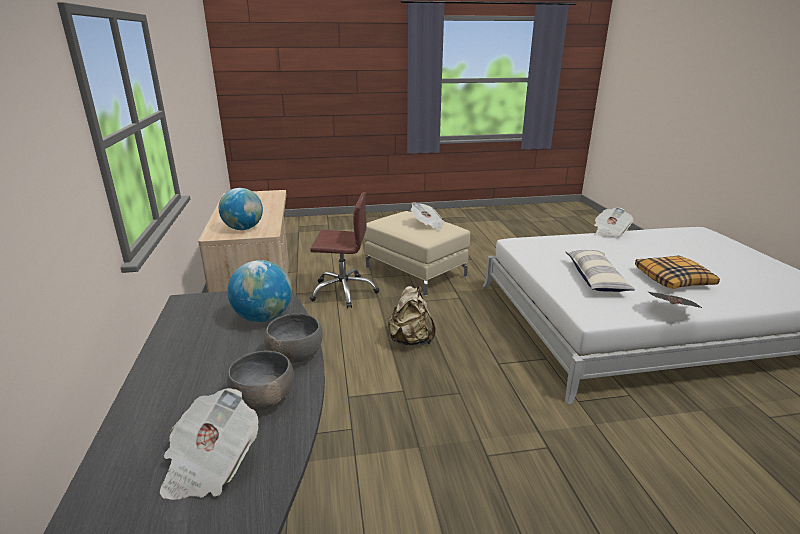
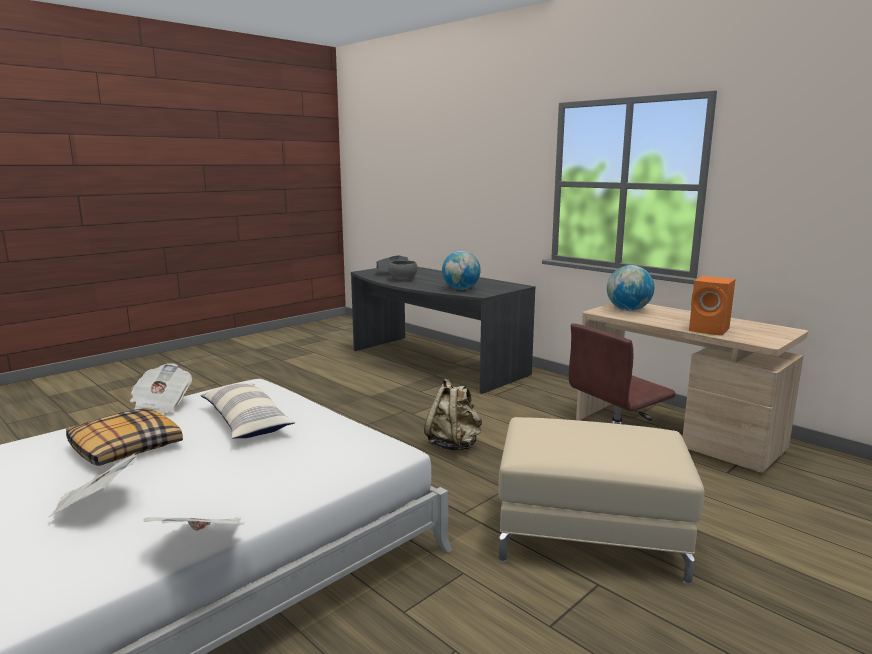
camera: 145 degrees right, 10 degrees down
grey bowl [264,314,323,363] -> none
newspaper [411,202,445,230] -> newspaper moved to [49,453,137,517]
none -> orange speaker [689,276,735,336]

